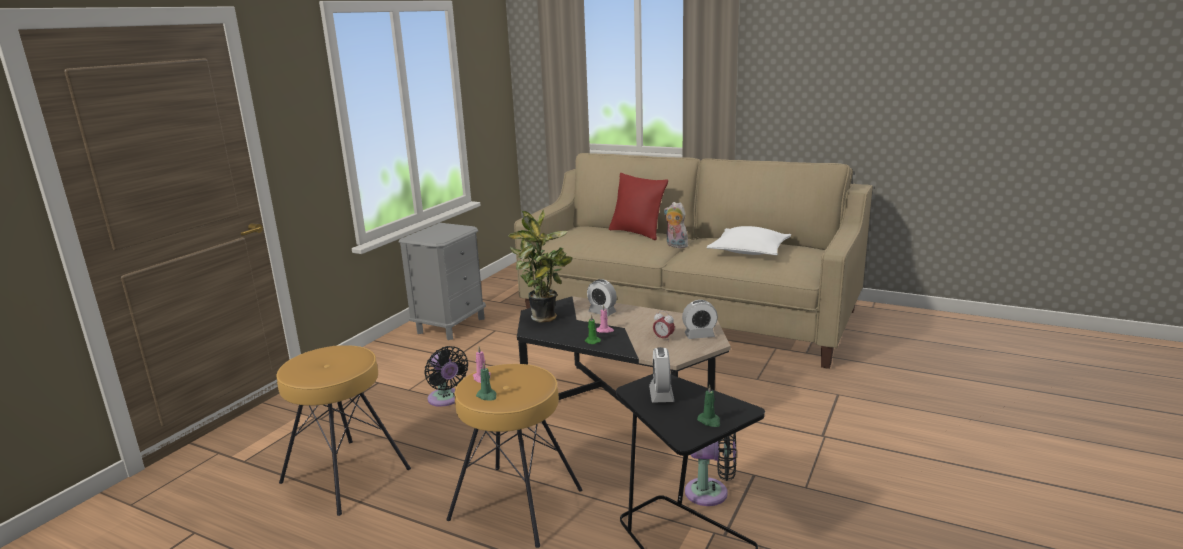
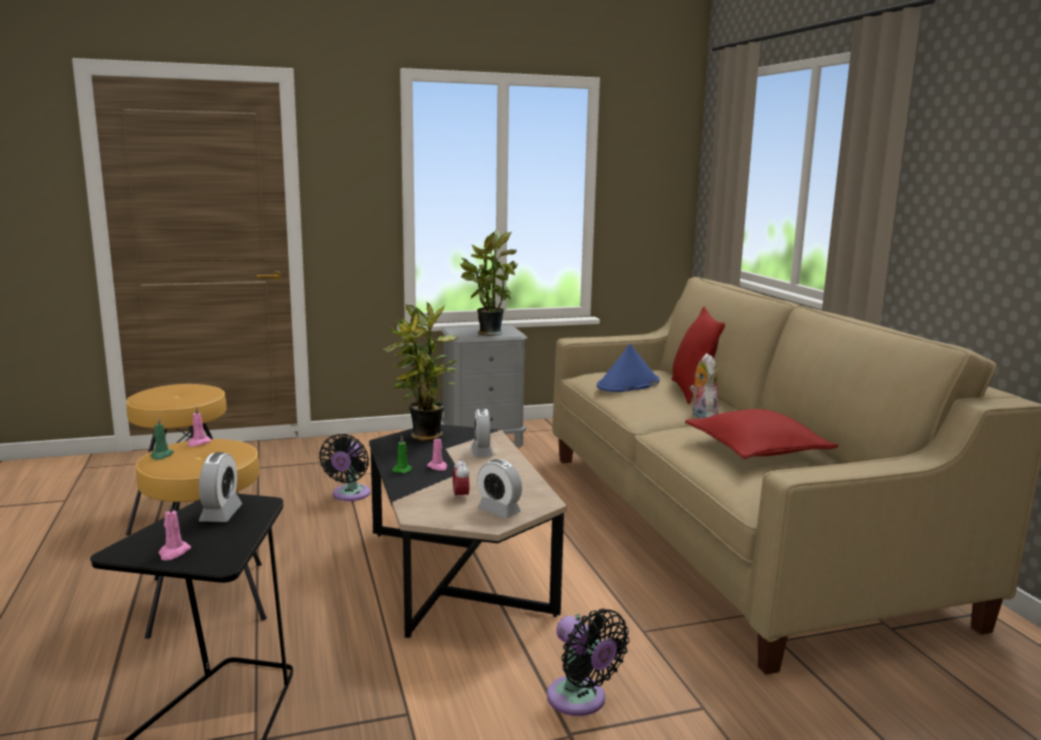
camera: 45 degrees right, 5 degrees down
alarm clock [649,347,674,403] -> alarm clock turned 135 degrees clockwise [199,452,243,522]
black fan [685,433,737,506] -> black fan moved to [547,609,629,716]
green candle [697,384,720,427] -> pink candle [159,502,191,560]
white pillow [707,226,791,255] -> red pillow [685,409,839,459]
none -> potted plant [460,229,518,336]
none -> blue hat [597,344,660,392]

